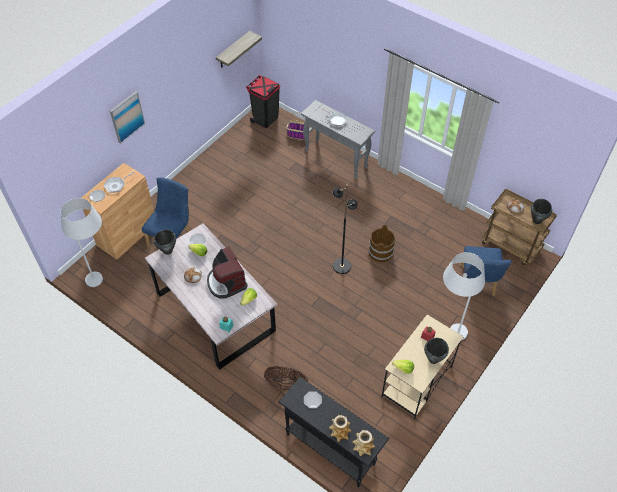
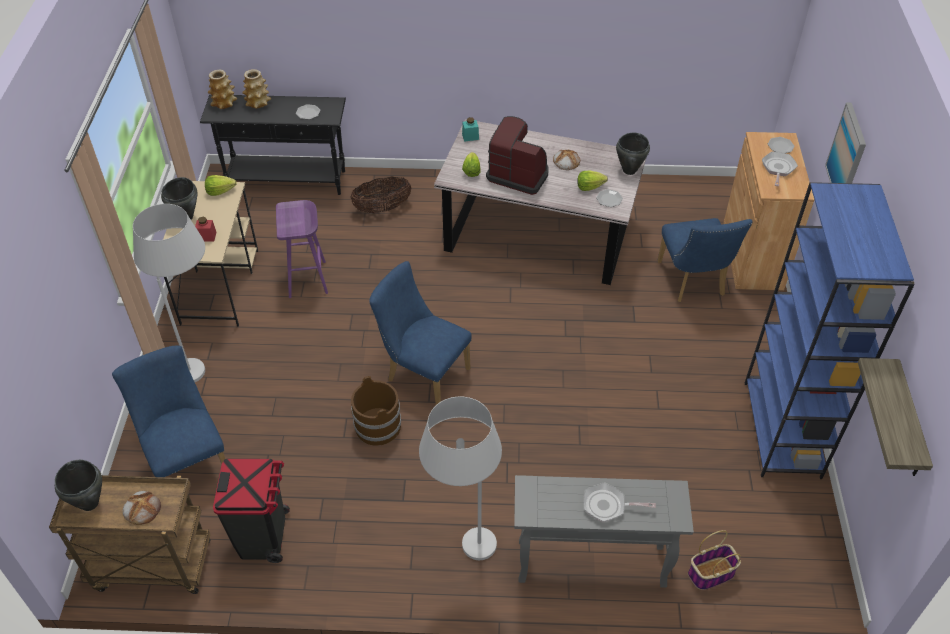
camera: 145 degrees right, 5 degrees down
white floor lamp [61,198,103,287] -> white floor lamp moved to [419,396,502,560]
black trash can [246,75,280,128] -> black trash can moved to [213,459,290,563]
black floor lamp [332,185,358,274] -> blue chair [369,261,472,405]
none -> purple stool [276,200,328,298]
none -> blue bookcase [745,182,915,479]

